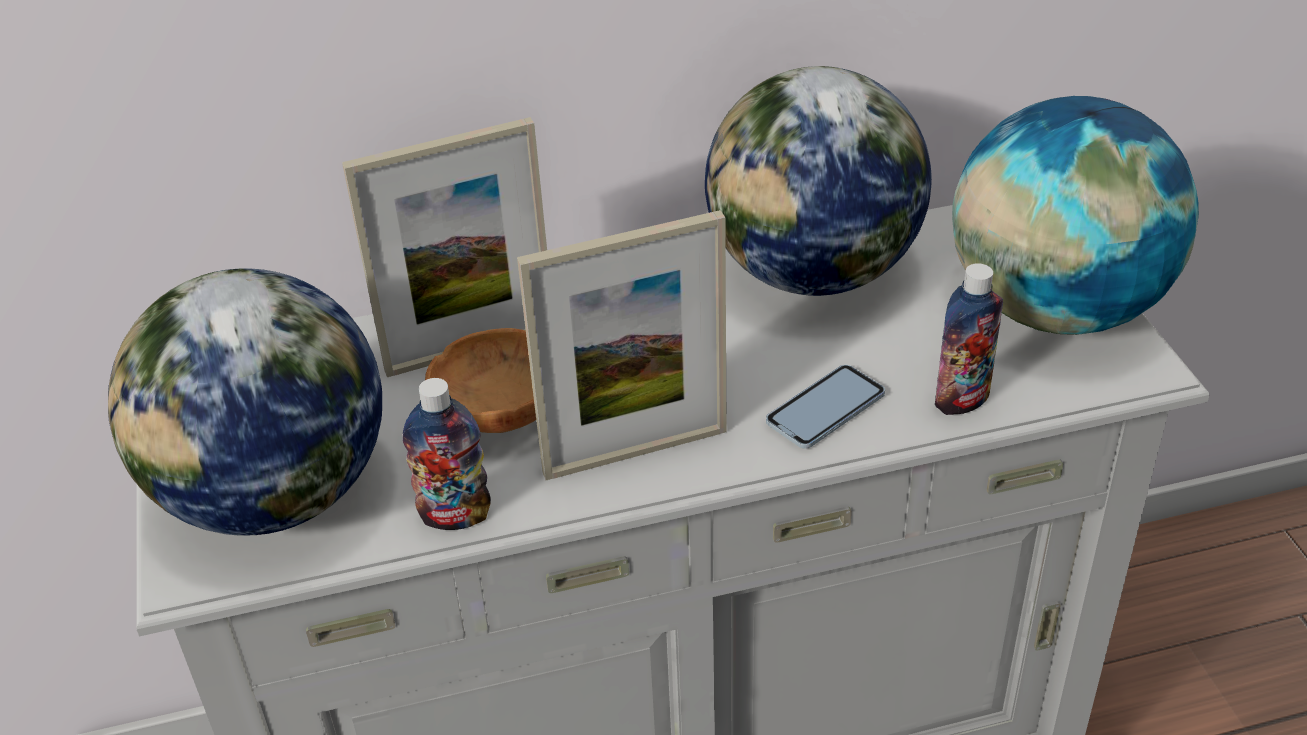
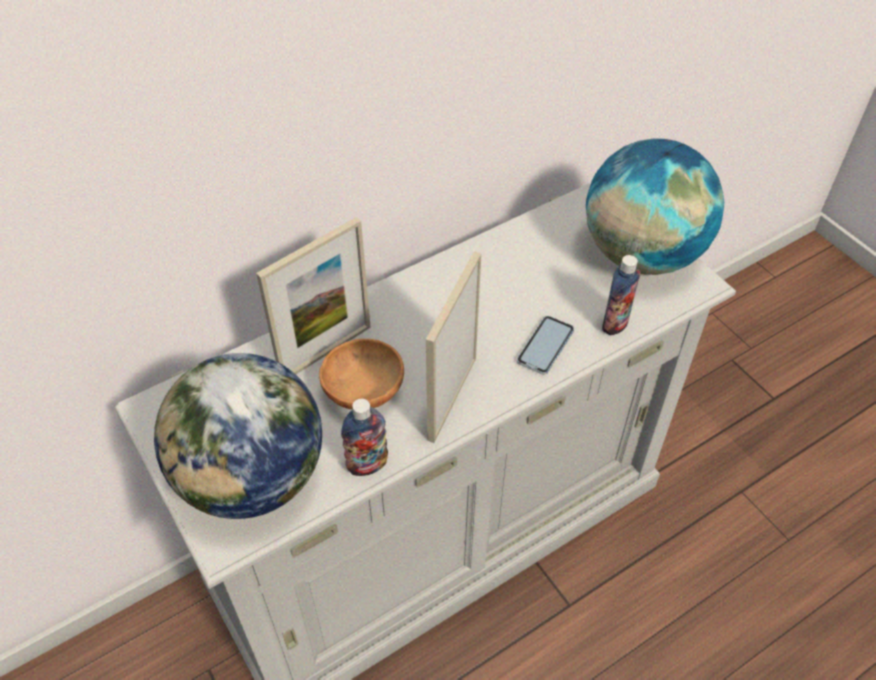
camera: 20 degrees left, 10 degrees up
picture frame [517,210,727,480] -> picture frame turned 150 degrees clockwise [426,251,481,443]
globe [705,66,932,296] -> none

